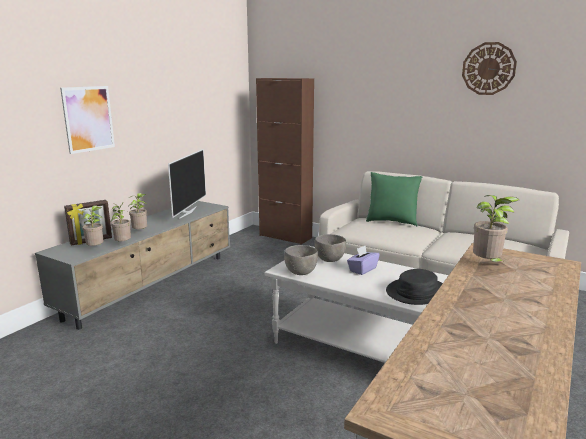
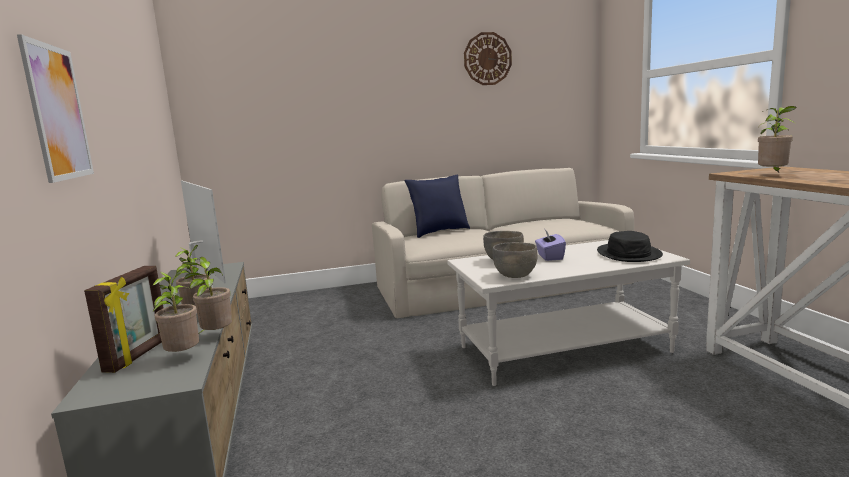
camera: 45 degrees left, 5 degrees down
brown cabinet [256,78,314,245] -> none
green pillow [366,172,423,226] -> blue pillow [404,175,470,238]

